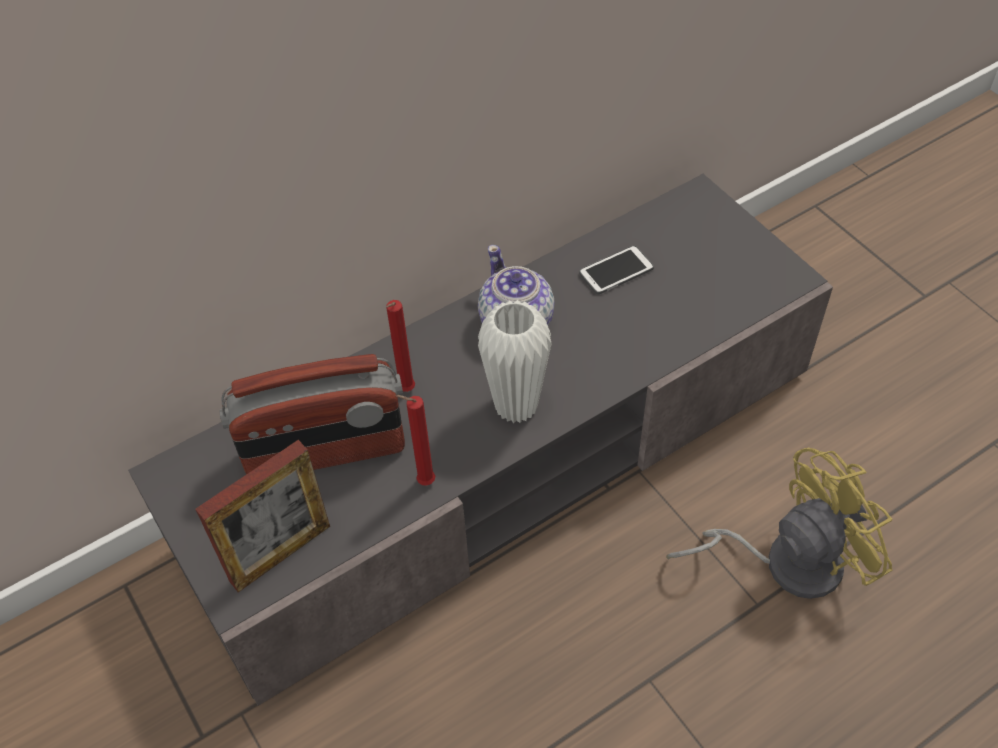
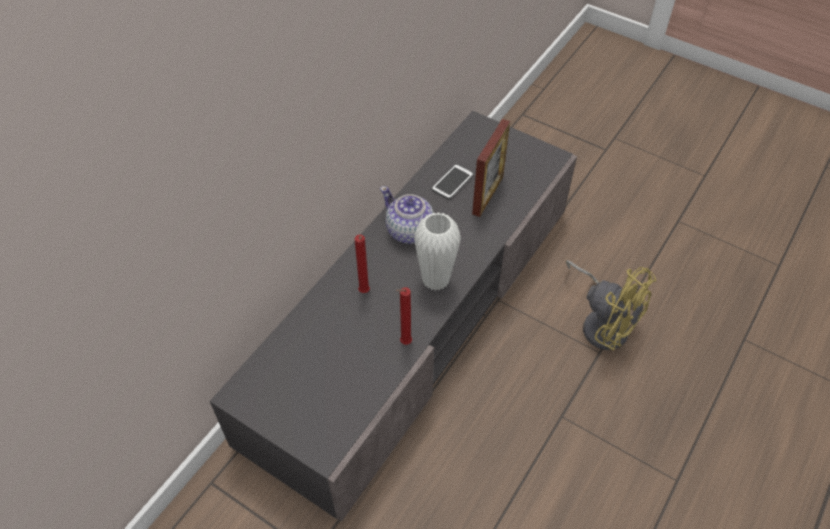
camera: 25 degrees left, 0 degrees up
picture frame [195,440,330,592] -> picture frame moved to [472,119,510,217]
radio [220,354,405,474] -> none
yellow fan [666,448,893,599] -> yellow fan turned 90 degrees clockwise [565,260,656,351]

